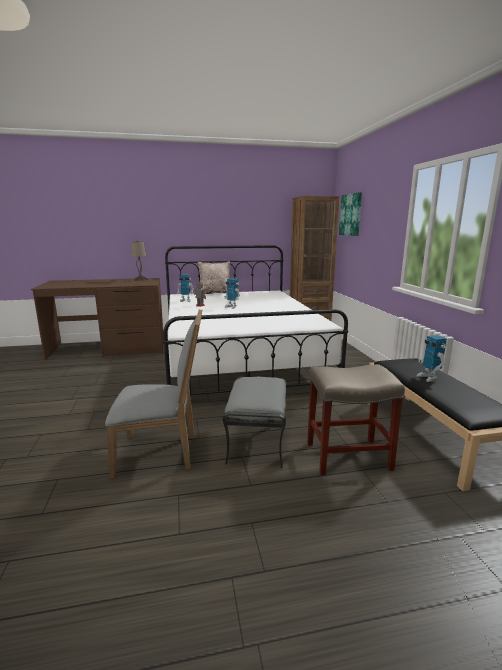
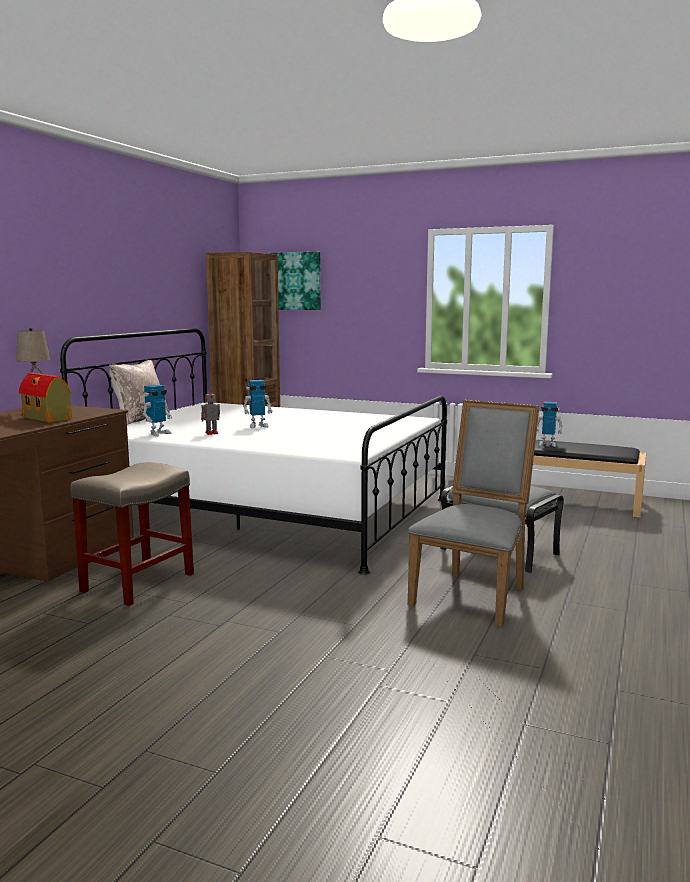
camera: 55 degrees left, 5 degrees down
beige stool [307,364,405,475] -> beige stool moved to [70,462,194,606]
none -> toy house [19,373,72,423]

